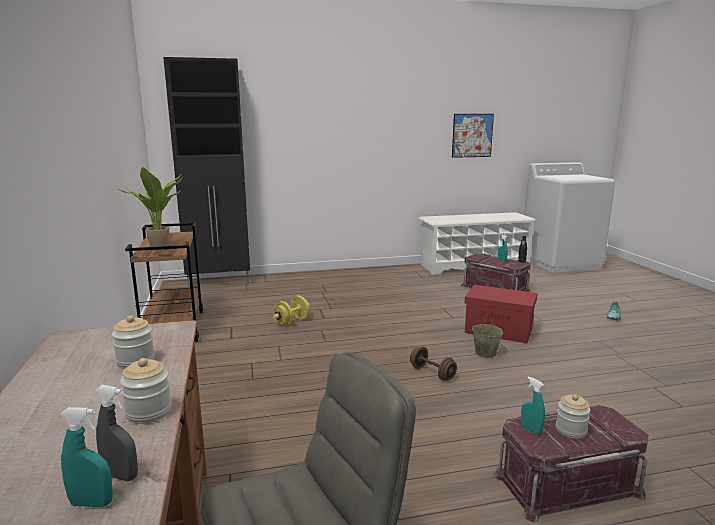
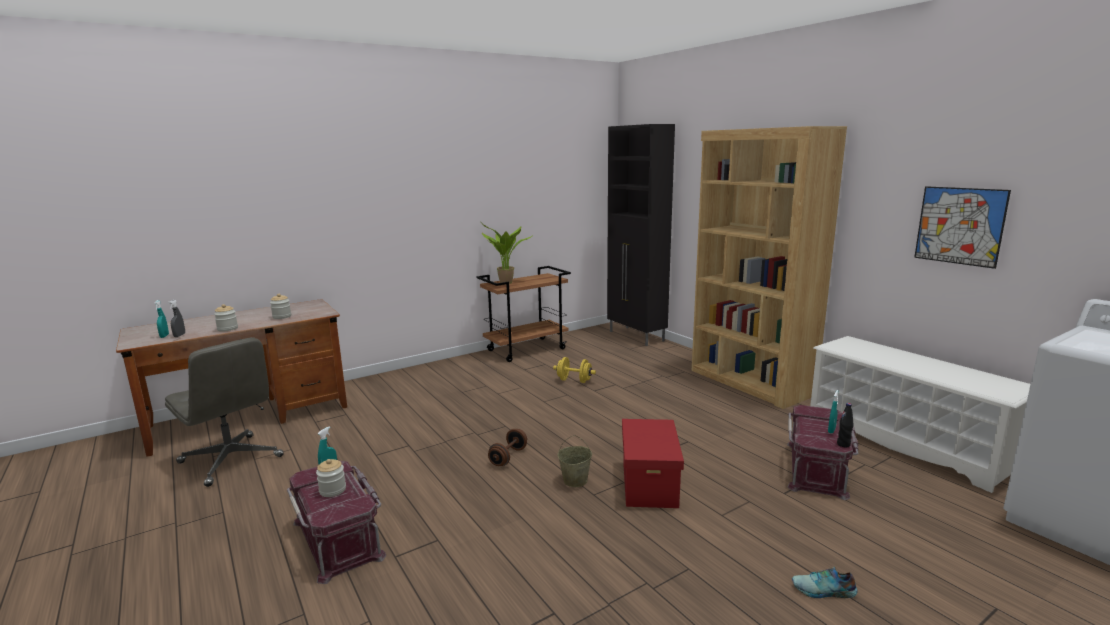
camera: 70 degrees right, 0 degrees up
none -> brown bookcase [692,126,847,409]

